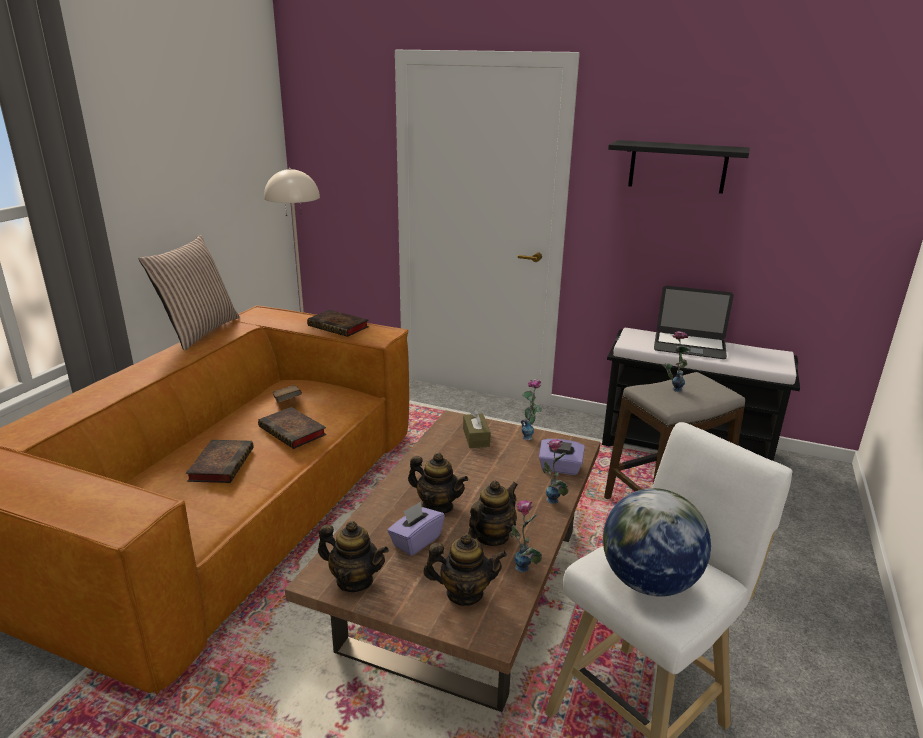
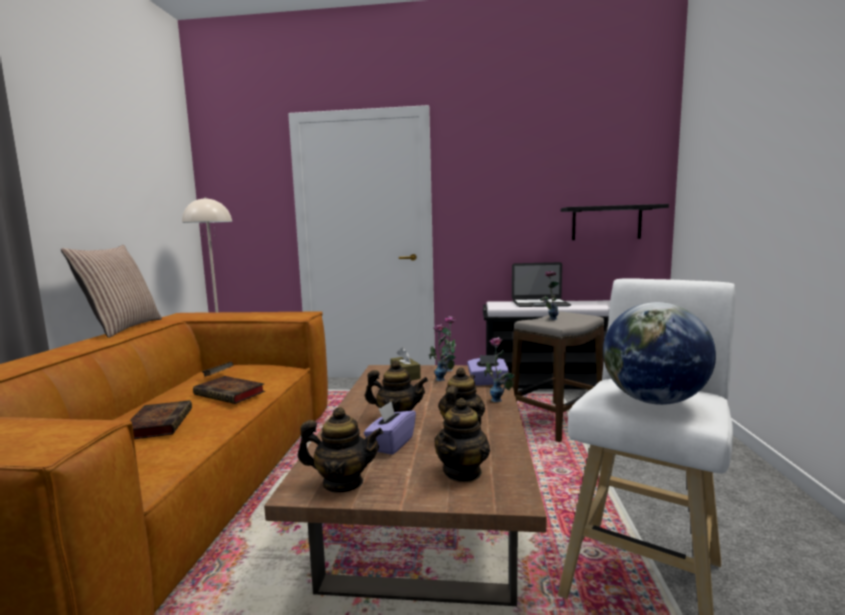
camera: 15 degrees left, 15 degrees down
book [307,310,369,337] -> none
teapot [423,533,507,606] -> teapot turned 135 degrees clockwise [434,398,490,482]
vase [510,501,542,572] -> vase moved to [429,324,456,381]
black shelf [608,140,749,194] -> black shelf moved to [561,204,669,240]

